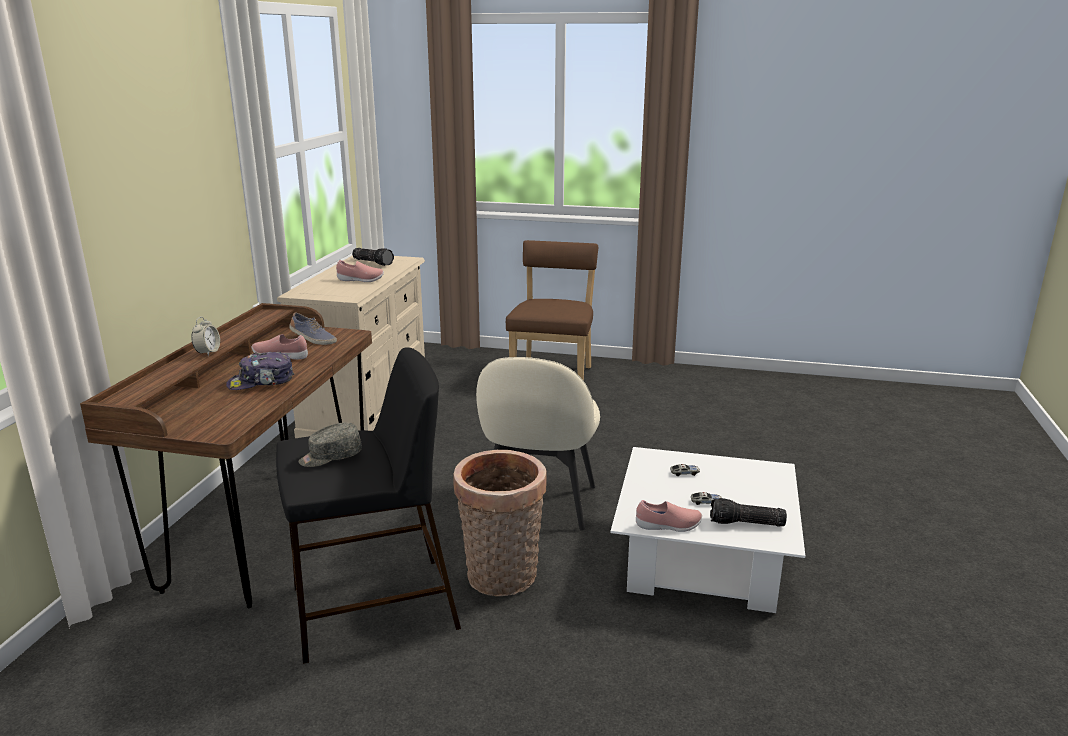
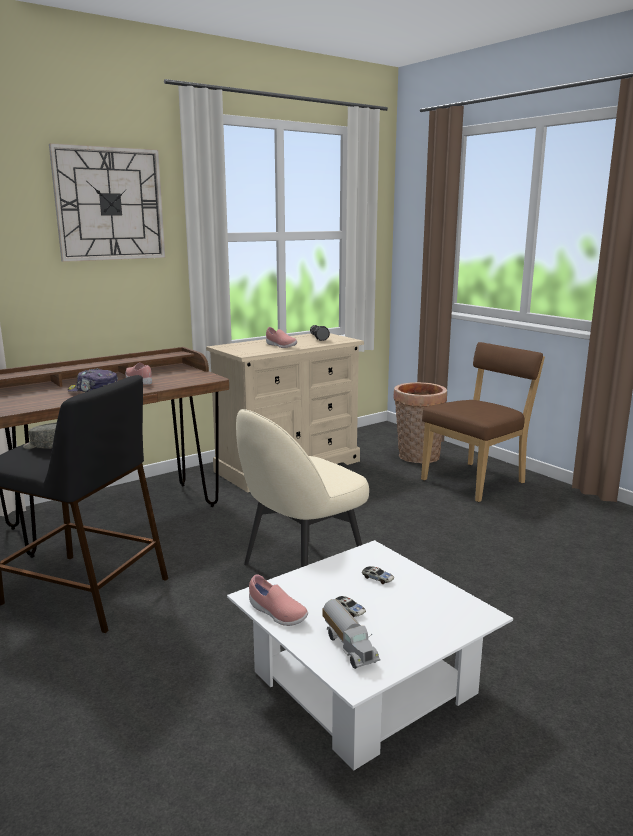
camera: 40 degrees right, 5 degrees down
alarm clock [191,317,220,356] -> none
shoe [289,312,337,345] -> none
basket [453,450,546,596] -> basket moved to [393,382,447,463]
flashlight [710,498,787,526] -> toy truck [323,599,380,669]
none -> wall clock [49,143,165,262]

